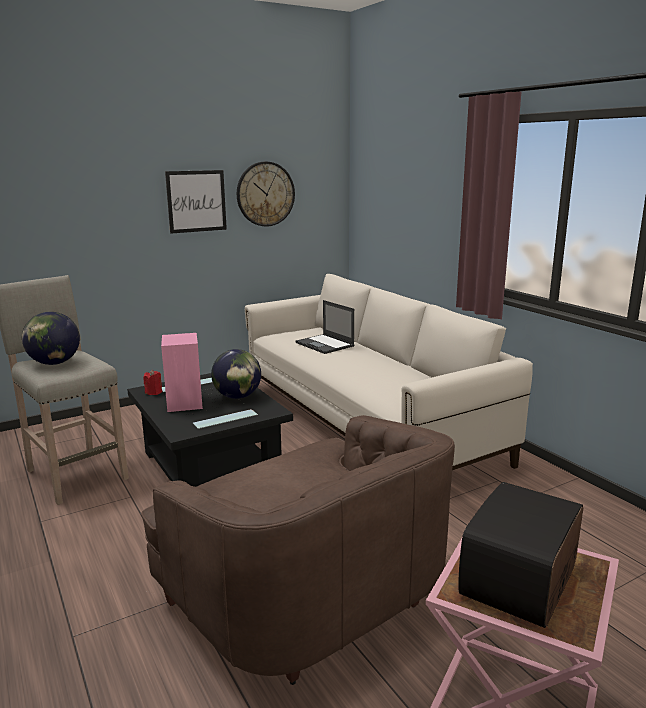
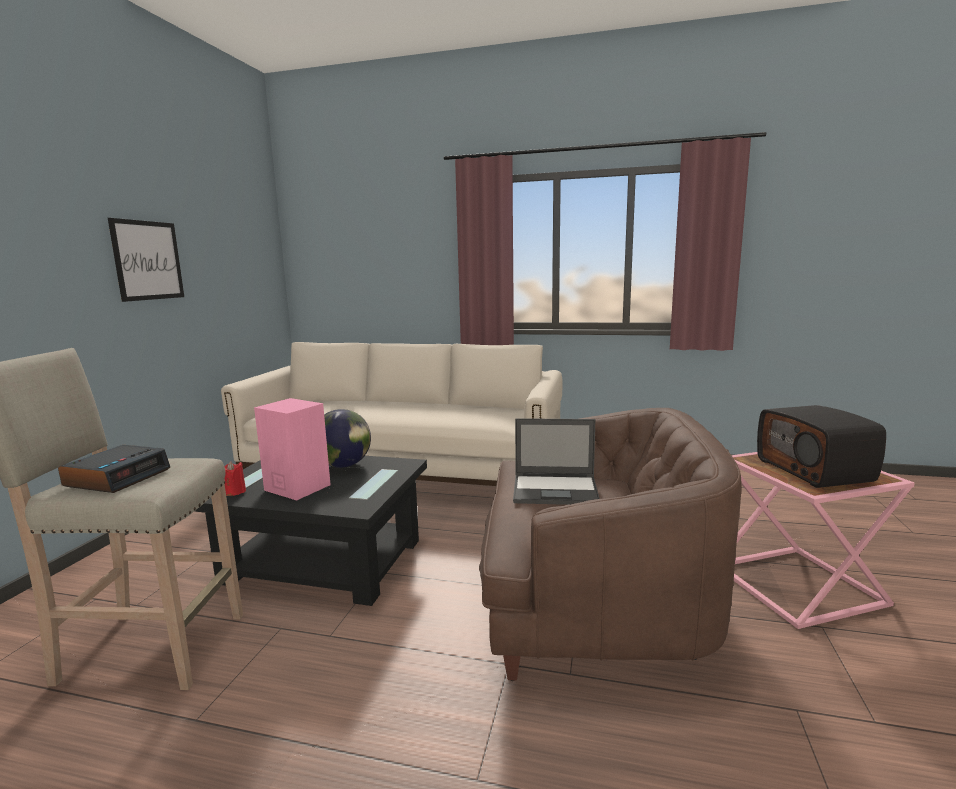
camera: 45 degrees left, 5 degrees down
globe [22,312,80,365] -> alarm clock [58,445,170,493]
wall clock [237,162,295,226] -> none
laptop [295,300,355,354] -> laptop moved to [513,418,600,505]

